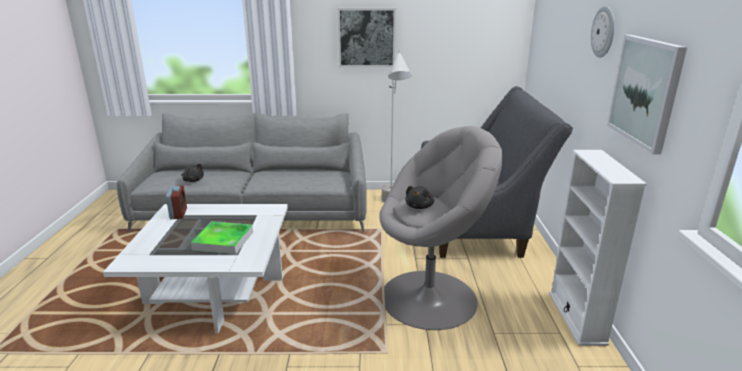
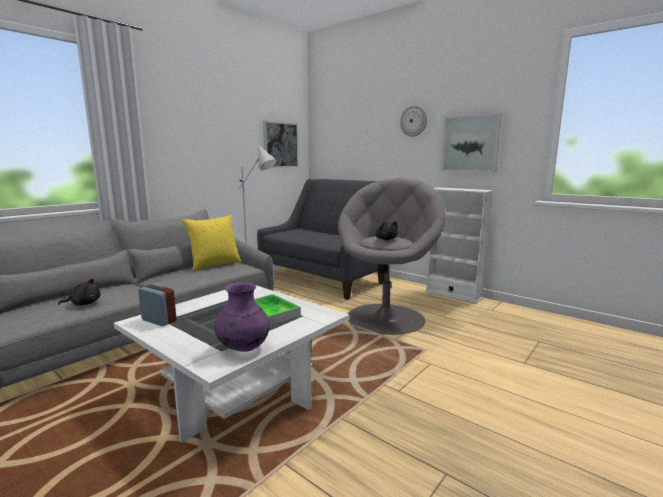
camera: 50 degrees left, 10 degrees down
picture [338,8,396,67] -> picture moved to [263,121,299,168]
none -> yellow pillow [182,215,242,271]
none -> purple vase [214,282,270,352]

